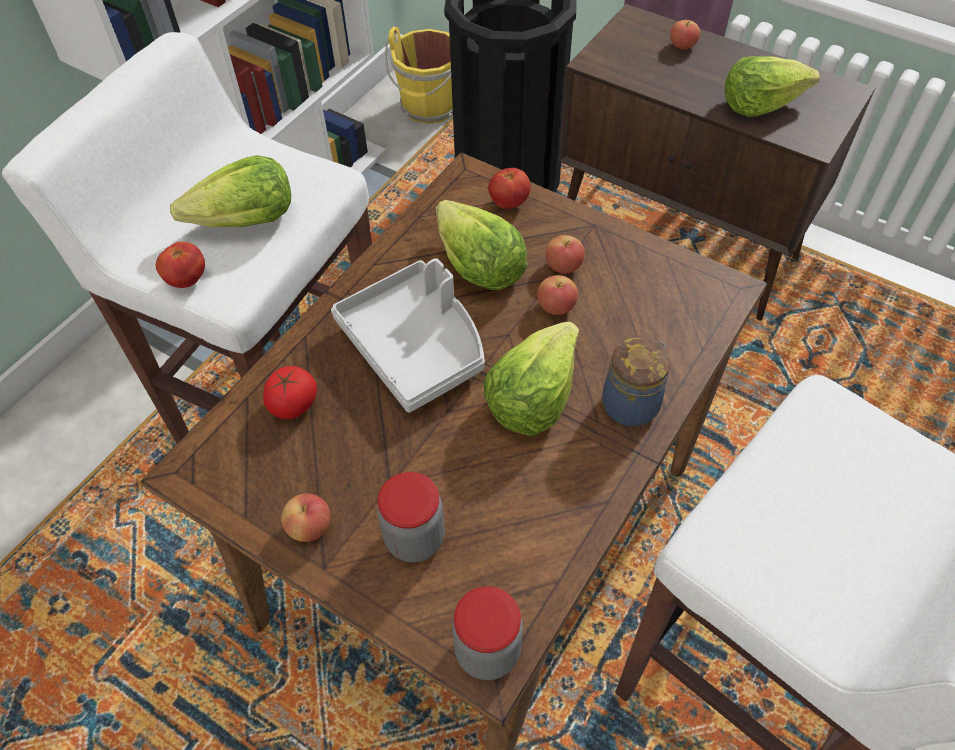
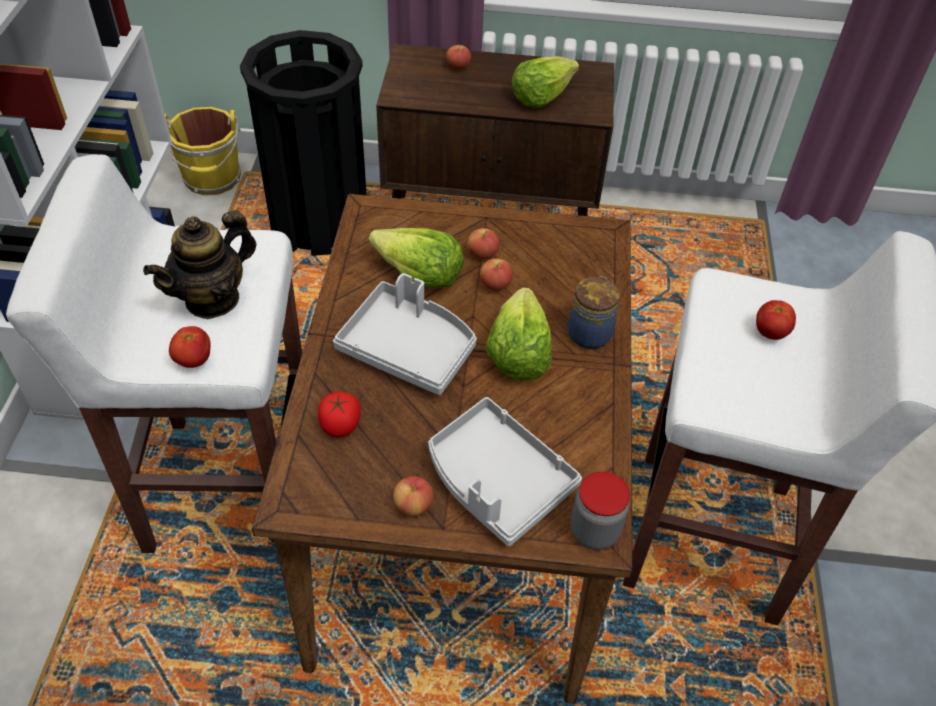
camera: 30 degrees left, 5 degrees down
lettuce [170,155,291,228] -> teapot [143,210,256,319]
jar [377,472,445,563] -> grey tray [428,397,582,546]
tomato [488,168,531,209] -> tomato moved to [756,300,796,340]

